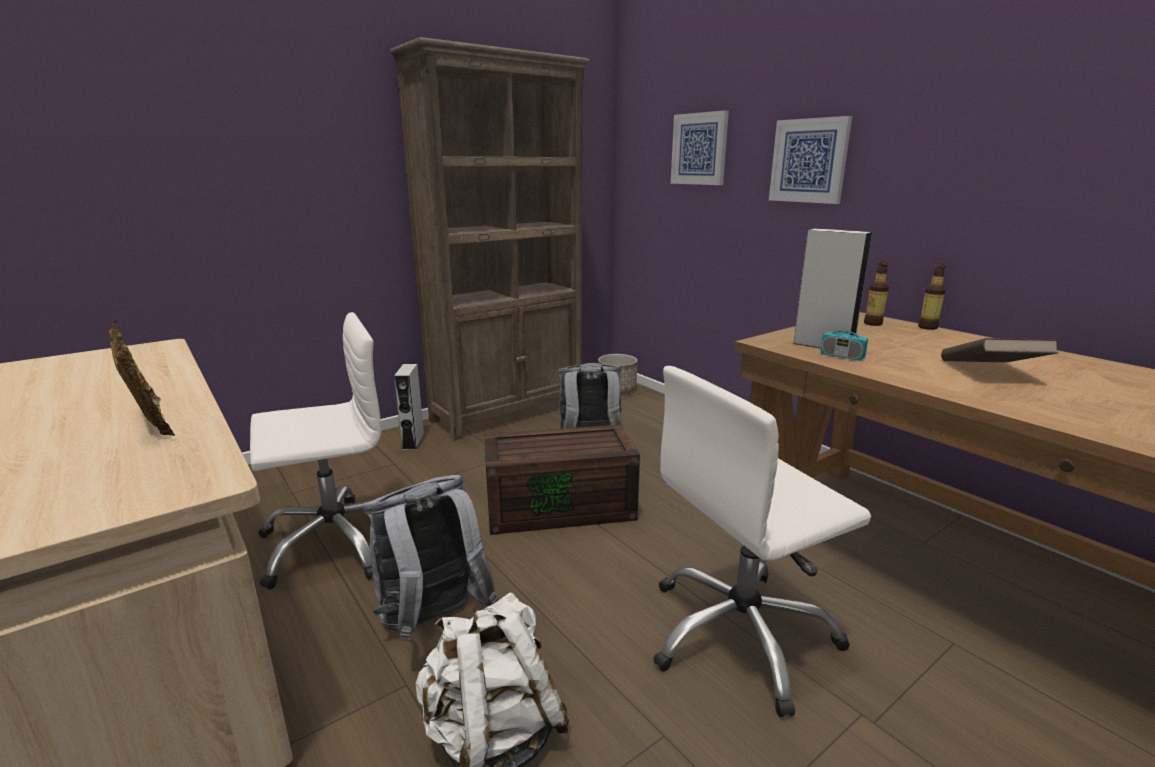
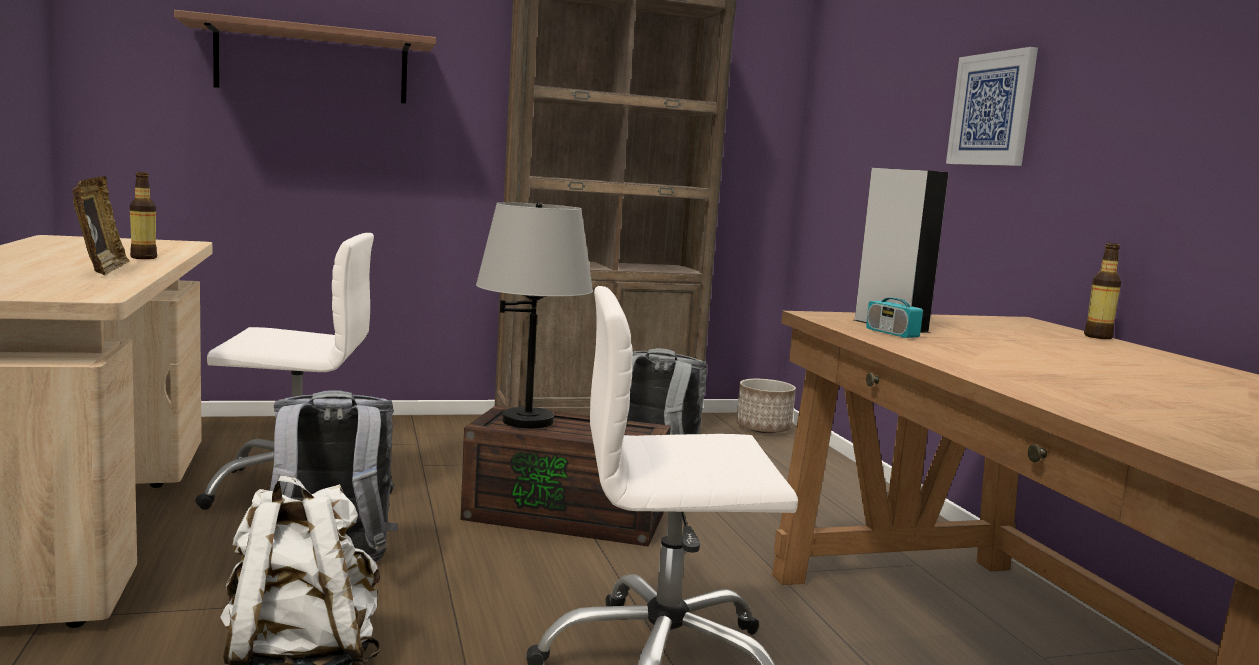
camera: 20 degrees right, 10 degrees down
grey speaker [394,364,424,450] -> none
picture [671,110,729,185] -> none
bottle [864,261,889,326] -> bottle moved to [130,172,157,259]
brown book [941,338,1059,363] -> none
none -> shelf [174,10,436,104]
none -> grey table lamp [476,202,593,429]

